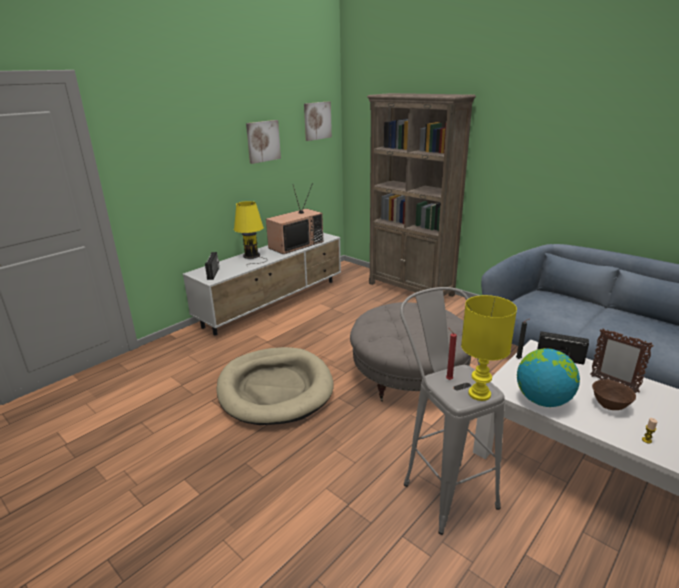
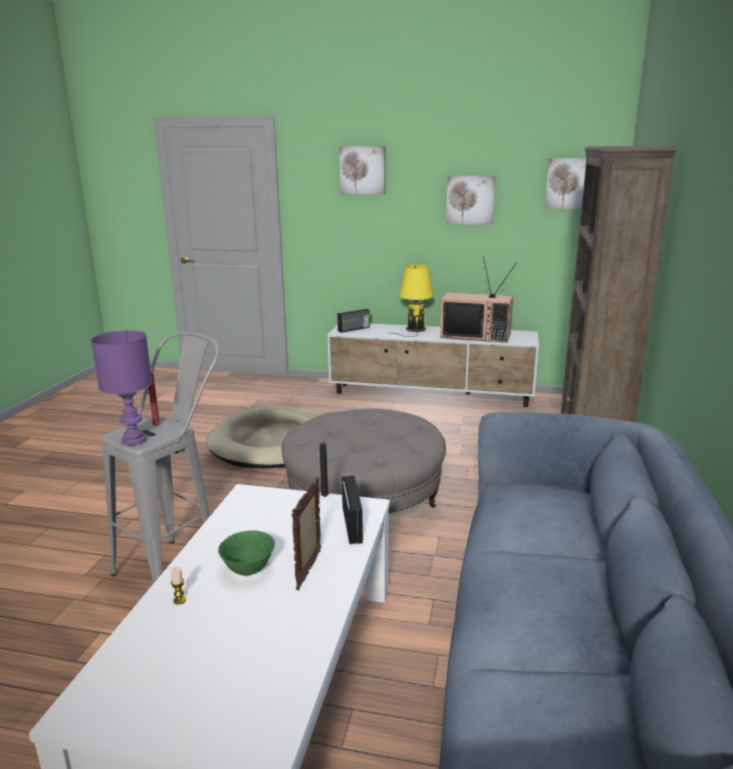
camera: 60 degrees right, 5 degrees down
yellow table lamp [461,295,517,401] -> purple table lamp [91,330,152,445]
globe [517,348,580,407] -> none
brown bowl [592,379,636,410] -> green bowl [218,530,275,576]
none -> picture [339,146,385,195]

